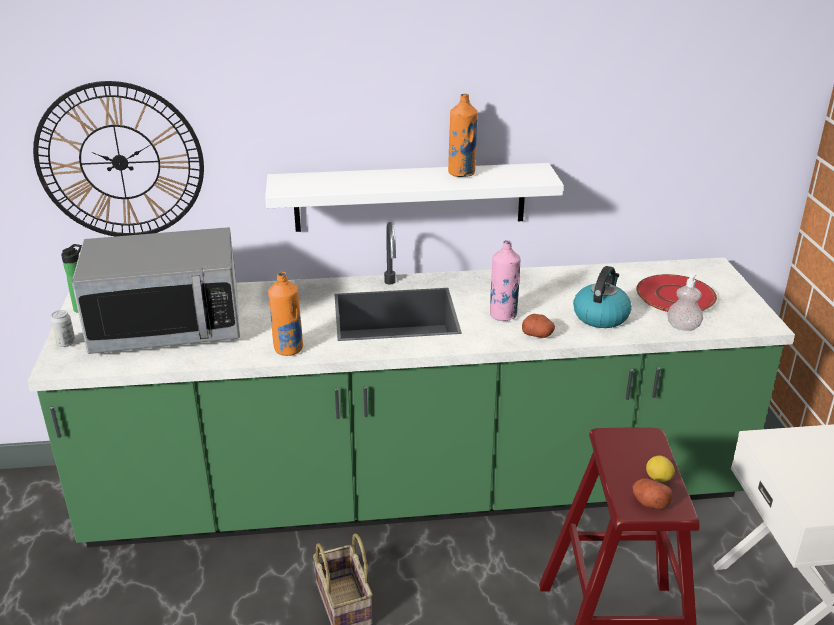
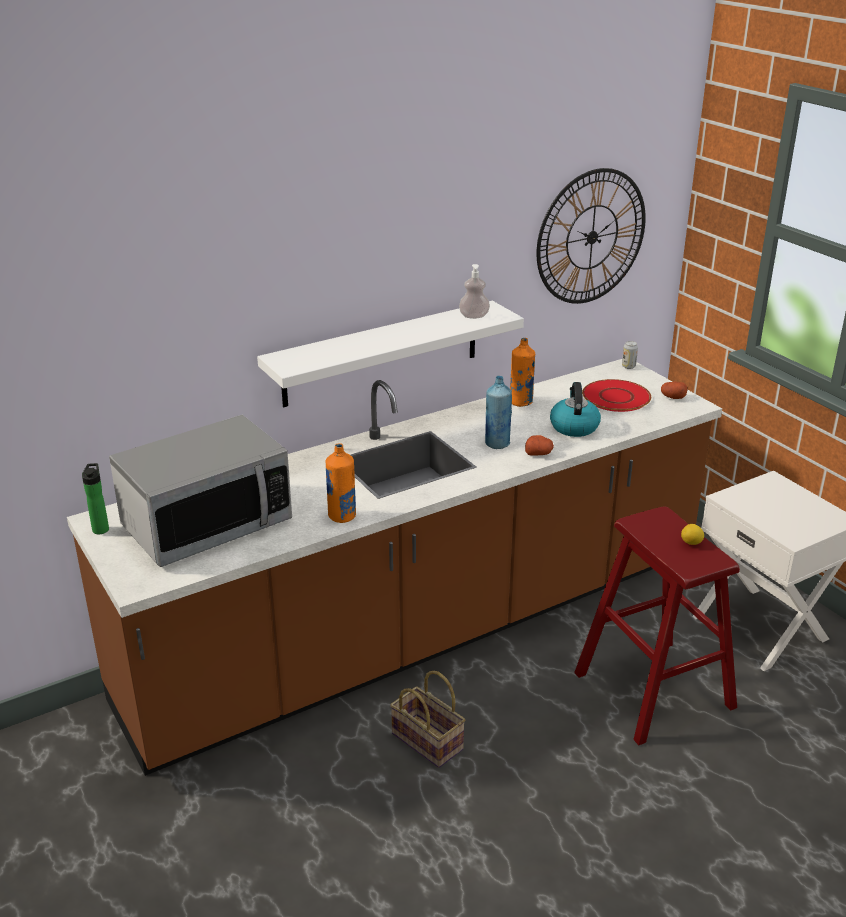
camera: 25 degrees left, 0 degrees up
green counter [27,222,795,547] -> brown counter [67,359,722,776]
wall clock [33,81,204,236] -> wall clock moved to [537,168,646,304]
can [51,310,75,347] -> can moved to [622,341,638,369]
orange bottle [448,94,478,177] -> orange bottle moved to [510,338,535,407]
pink bottle [490,240,520,321] -> blue bottle [485,376,512,449]
potato [633,478,672,509] -> potato moved to [661,382,688,399]
soap dispenser [667,272,703,331] -> soap dispenser moved to [459,264,490,319]

